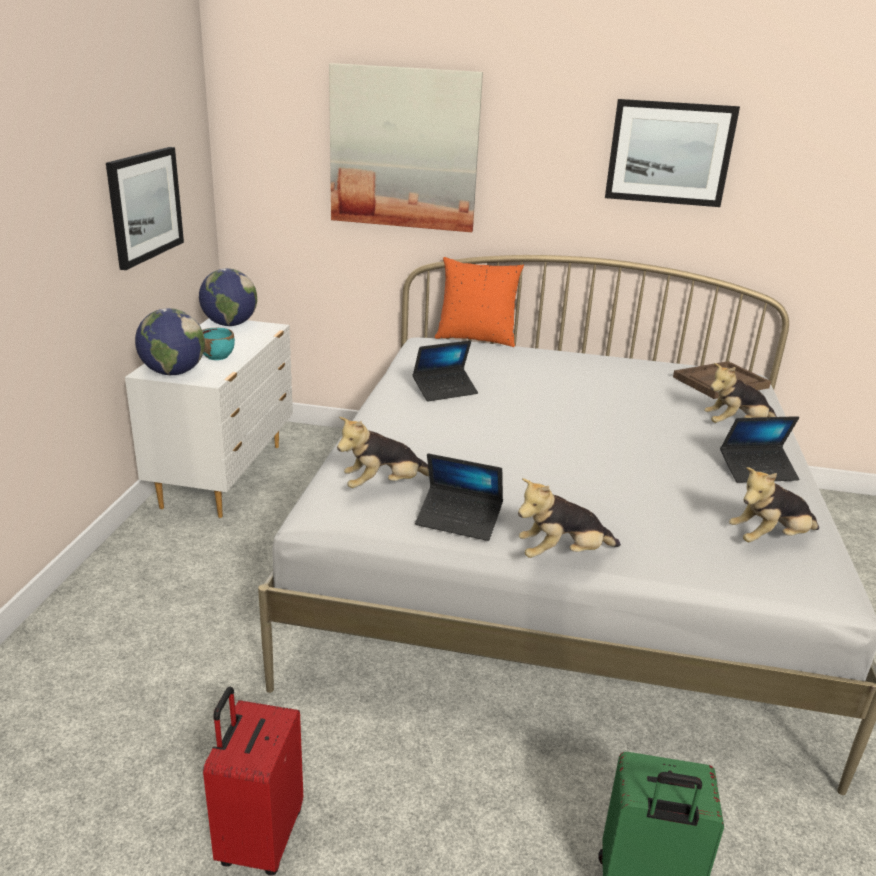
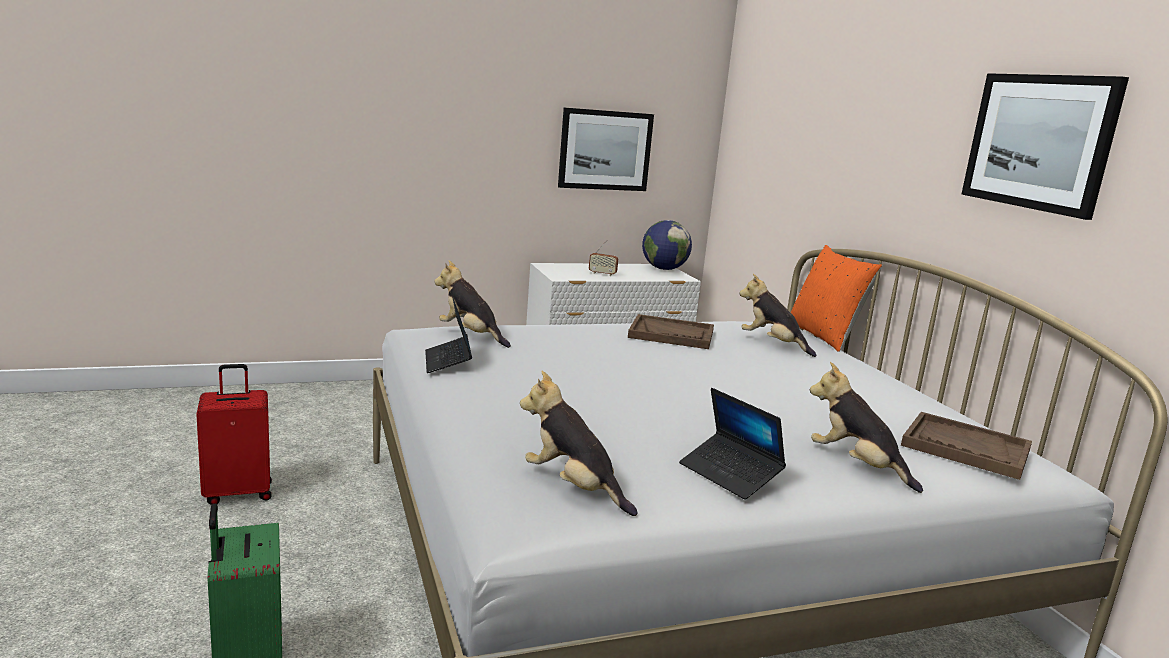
camera: 60 degrees right, 10 degrees down
globe [135,308,205,375] -> none
turquoise bowl [202,328,235,360] -> radio [589,240,618,276]
picture [329,63,483,232] -> none
laptop [413,340,478,402] -> brown tray [628,314,714,349]
plush toy [518,478,621,558] -> plush toy moved to [739,274,816,357]

